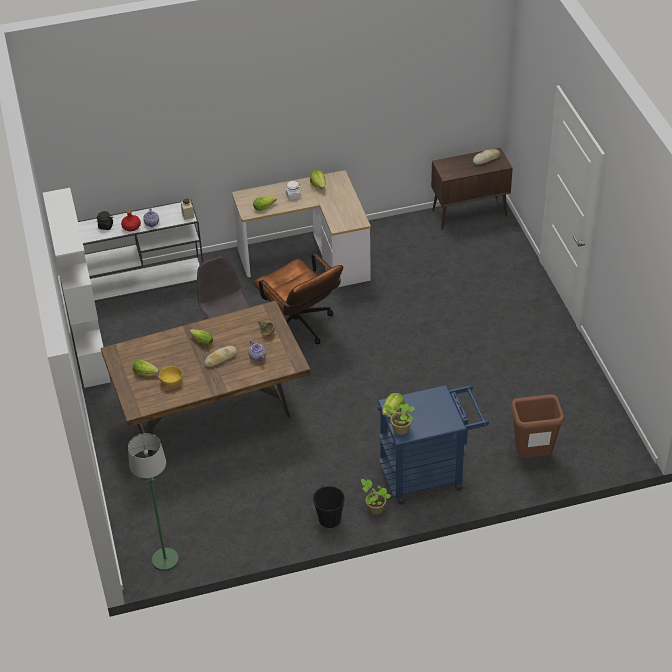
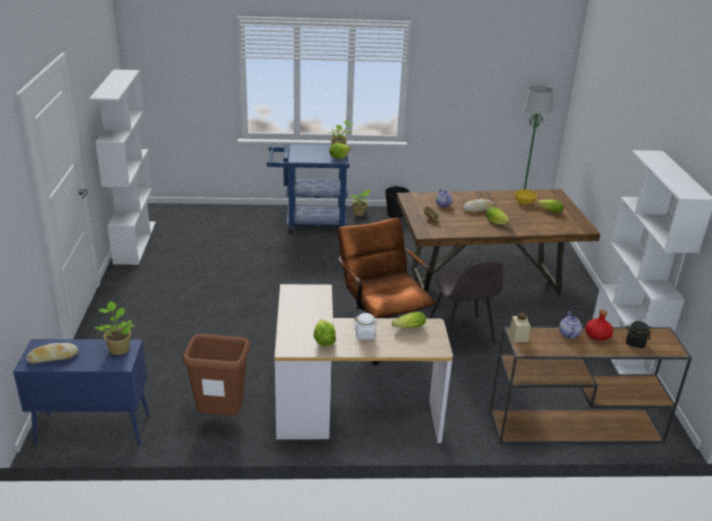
camera: 170 degrees left, 15 degrees down
white console table [78,199,203,302] -> brown console table [490,326,692,444]
brown cabinet [431,148,513,229] -> blue cabinet [13,339,149,446]
brown trash can [511,394,565,458] -> brown trash can moved to [183,334,250,416]
none -> white bookcase [89,69,156,265]
none -> potted plant [94,301,134,355]

